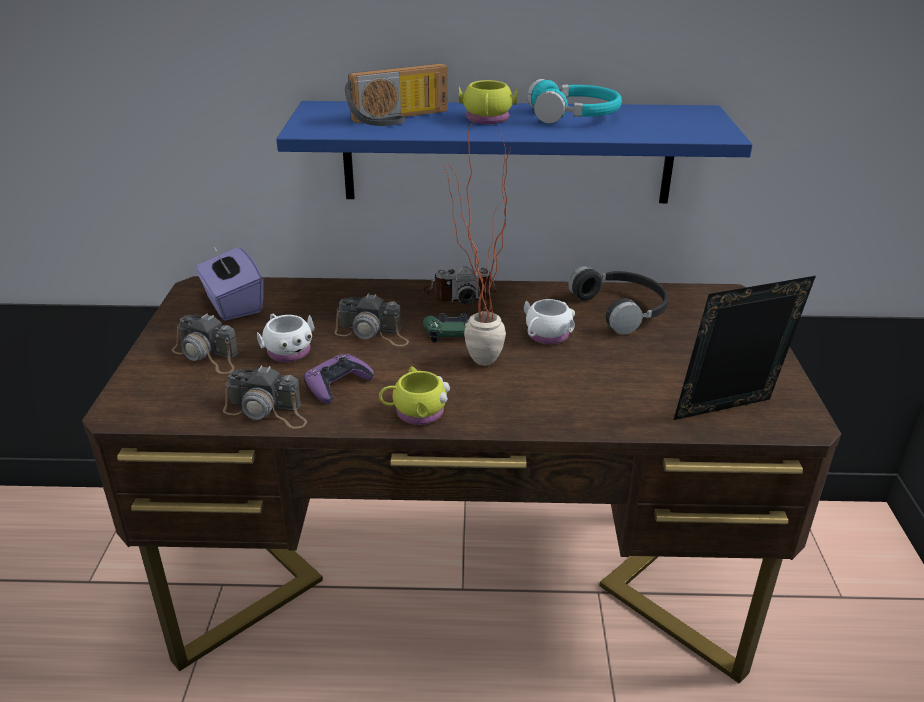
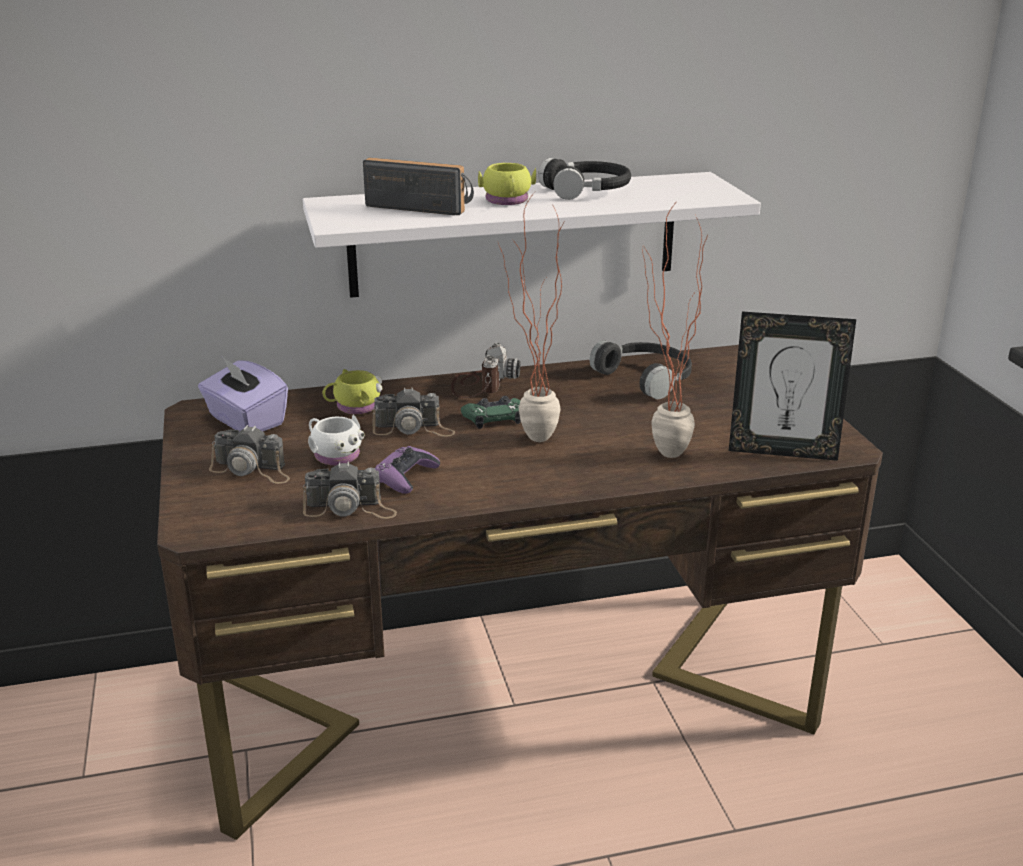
camera: 15 degrees left, 5 degrees down
blue shelf [276,101,753,203] -> white shelf [303,172,761,298]
radio [345,63,448,126] -> radio turned 120 degrees counterclockwise [363,158,474,215]
yellow mug [379,366,450,425] -> yellow mug moved to [322,369,382,414]
camera [423,266,497,304] -> camera turned 60 degrees counterclockwise [451,343,520,398]
white mug [524,299,575,345] -> none
turquoise headphones [527,79,622,124] -> black headphones [538,158,631,200]
picture frame [674,276,816,420] -> picture frame turned 135 degrees counterclockwise [729,312,856,461]
none -> potted plant [642,200,707,458]

